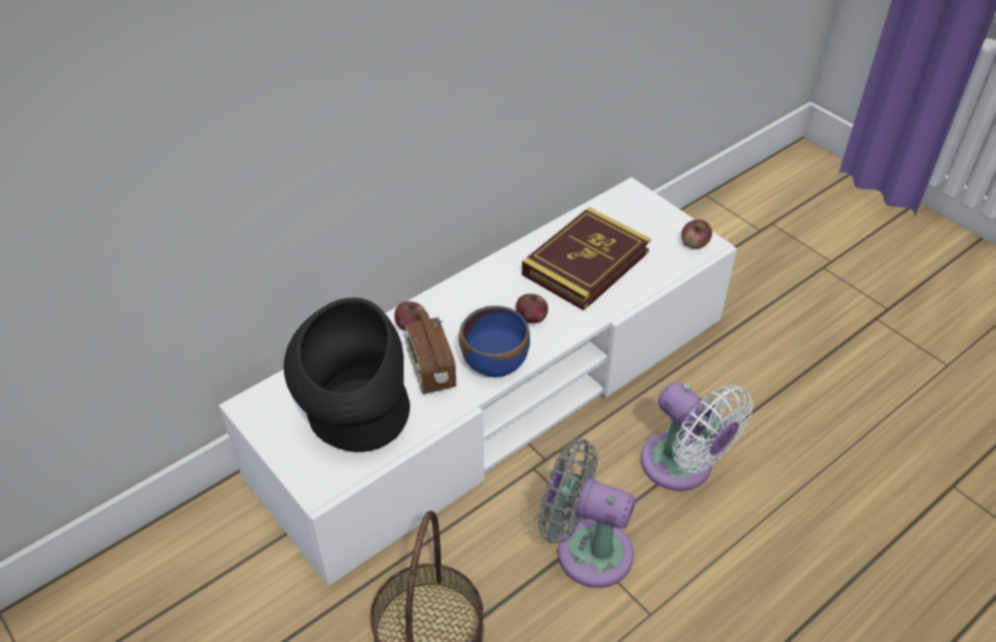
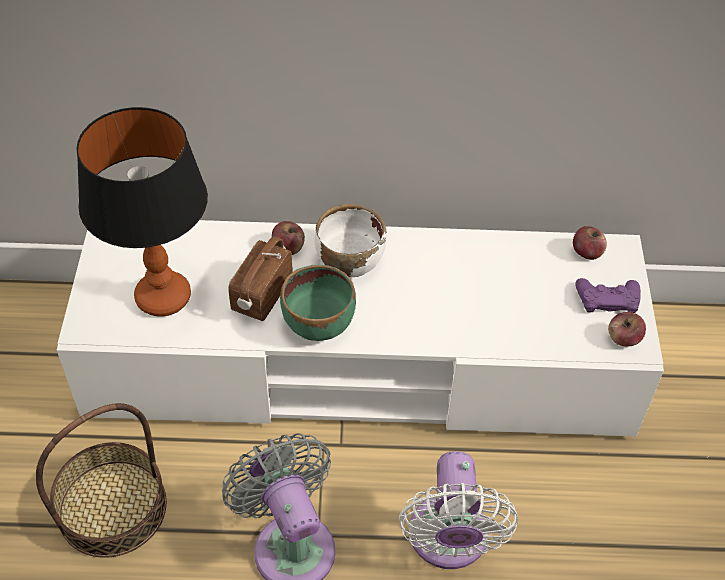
camera: 40 degrees right, 5 degrees up
black vase [284,297,410,452] -> table lamp [77,107,208,317]
blue bowl [459,306,530,377] -> green bowl [280,265,356,341]
apple [516,294,548,323] -> apple moved to [573,226,607,260]
book [522,207,650,311] -> none
none -> white bowl [315,204,387,277]
none -> purple game controller [575,278,641,313]

